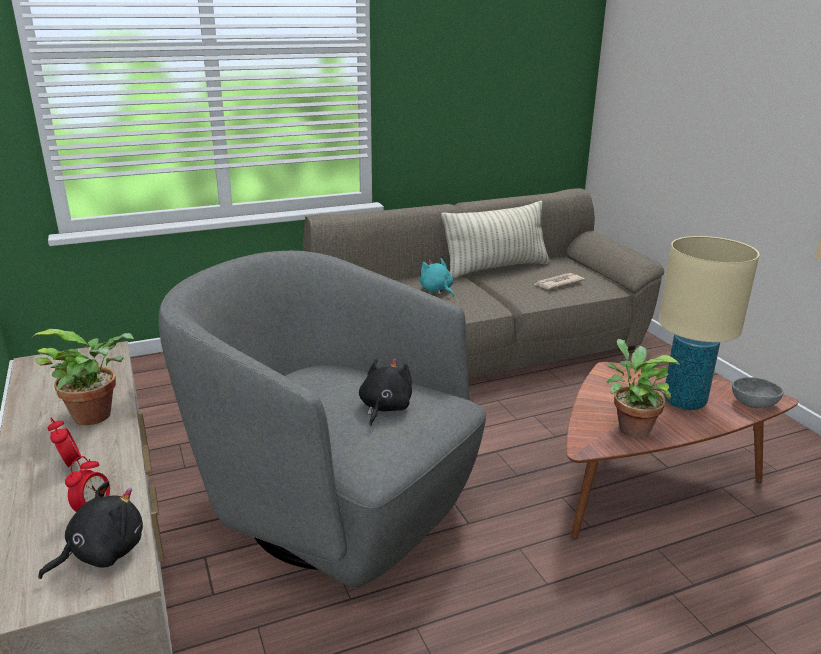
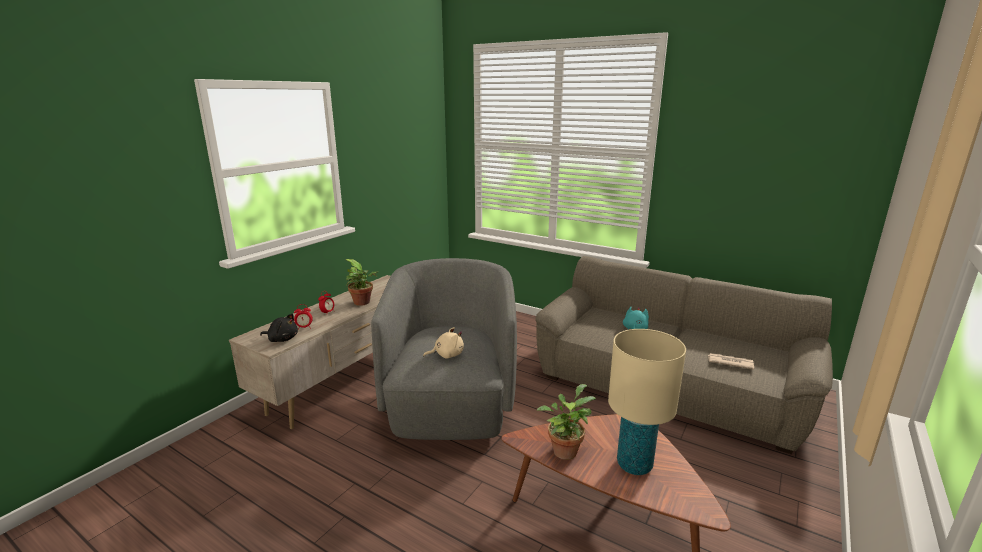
camera: 55 degrees right, 5 degrees down
black plush toy [359,358,412,426] -> beige plush toy [423,327,464,359]
pillow [441,201,550,279] -> none
grey bowl [732,377,784,408] -> none

